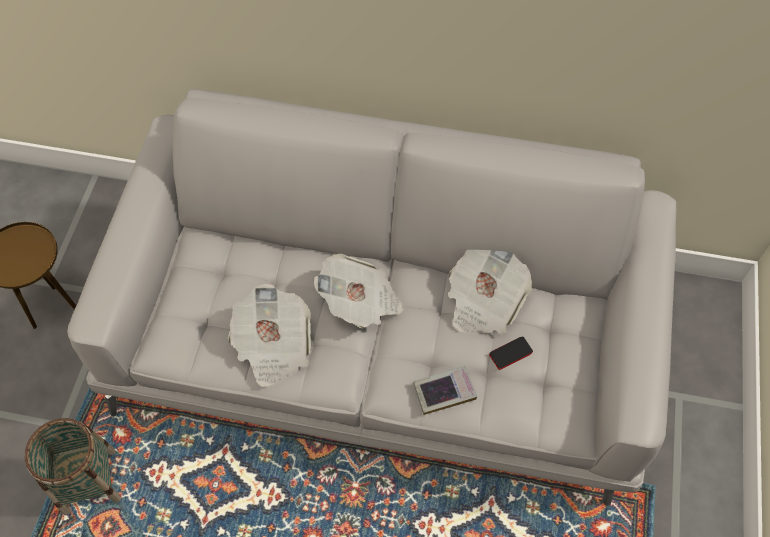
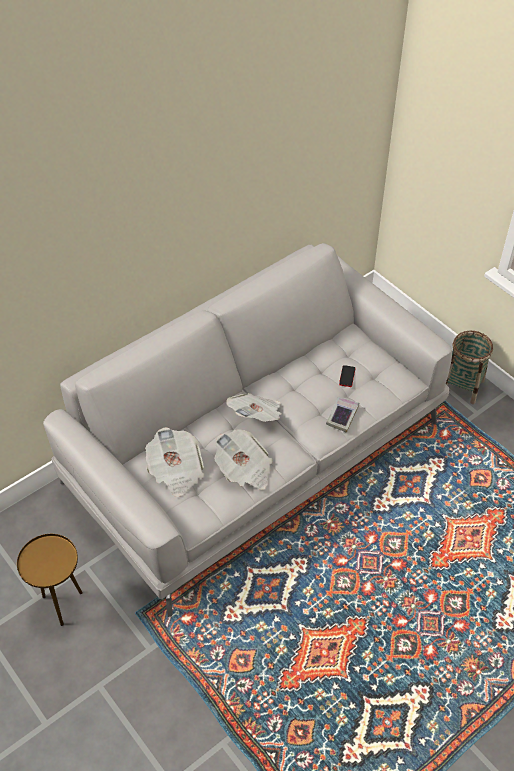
camera: 50 degrees left, 10 degrees down
basket [25,418,121,515] -> basket moved to [446,331,493,404]
newspaper [448,250,532,334] -> newspaper moved to [145,427,205,497]

